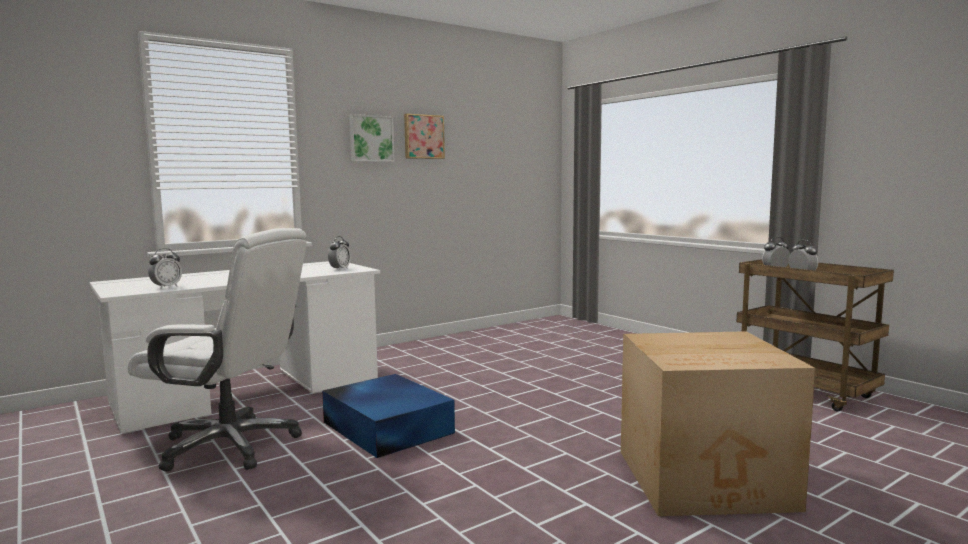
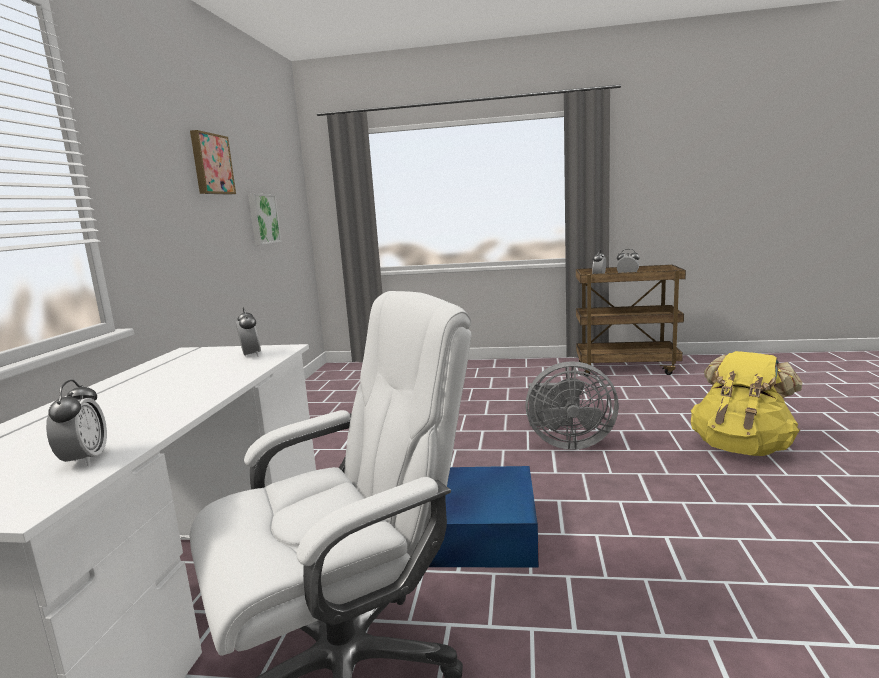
camera: 45 degrees left, 5 degrees up
picture [349,114,395,162] -> picture moved to [248,194,282,245]
cardboard box [621,331,815,516] -> yellow backpack [691,351,802,456]
none -> grey fan [525,361,619,450]

